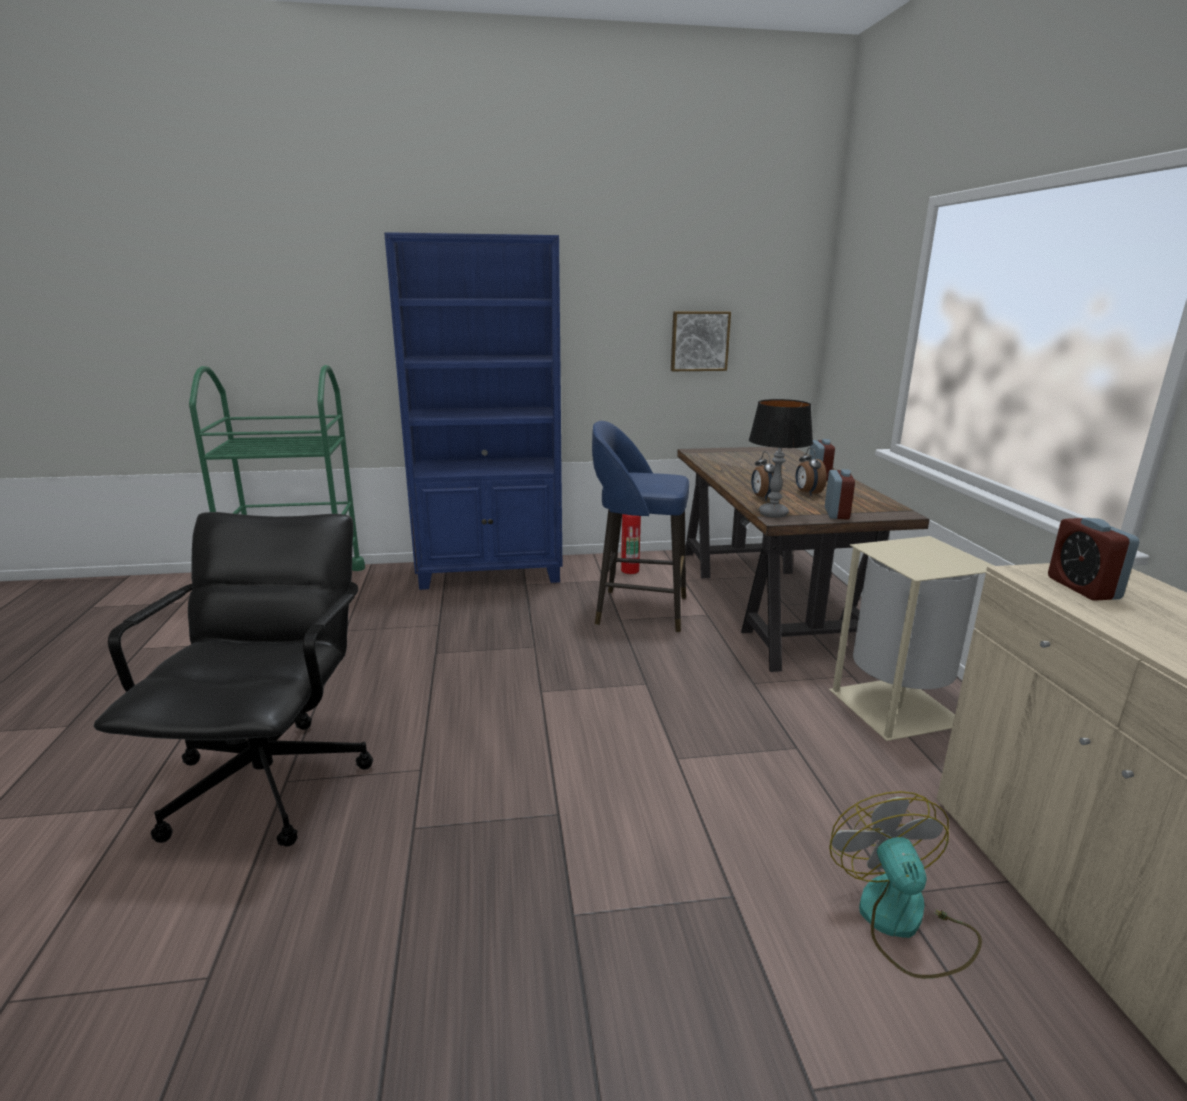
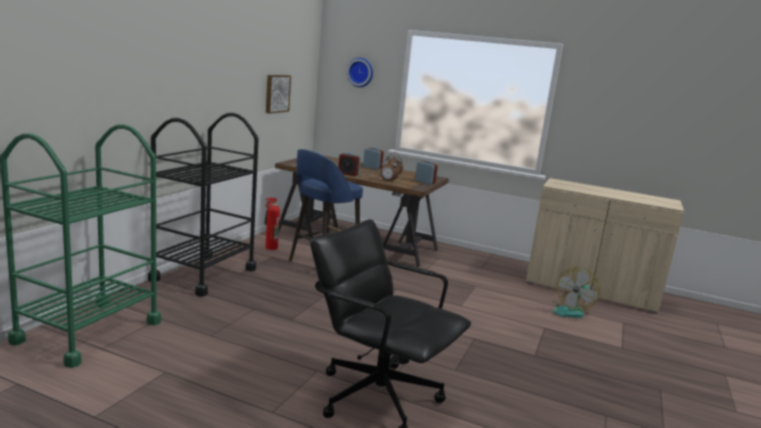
camera: 60 degrees left, 5 degrees down
blue bookcase [384,232,562,590] -> black cart [148,113,259,297]
table lamp [749,399,813,518] -> none
beige trash can [829,536,994,741] -> none
fan [829,791,982,979] -> fan turned 75 degrees counterclockwise [552,267,600,318]
alarm clock [1048,518,1139,600] -> alarm clock moved to [338,153,361,176]
none -> wall clock [347,58,373,87]

